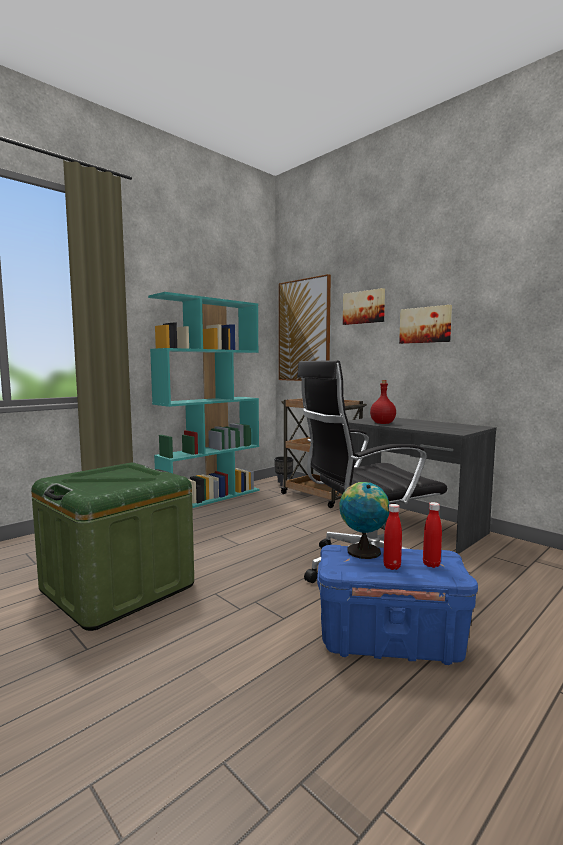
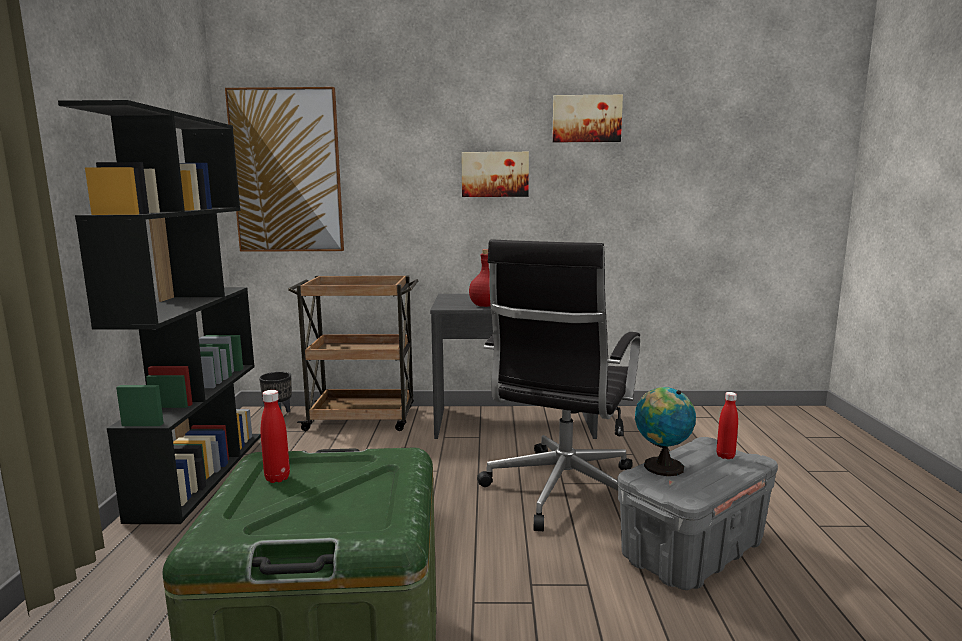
camera: 45 degrees left, 5 degrees up
turquoise bookcase [148,292,259,508] -> black bookcase [58,100,261,524]
blue storage box [317,545,478,665] -> grey storage box [617,437,778,590]
picture [343,288,385,325] -> picture moved to [552,95,623,142]
red bottle [383,504,402,570] -> red bottle moved to [261,390,290,483]

